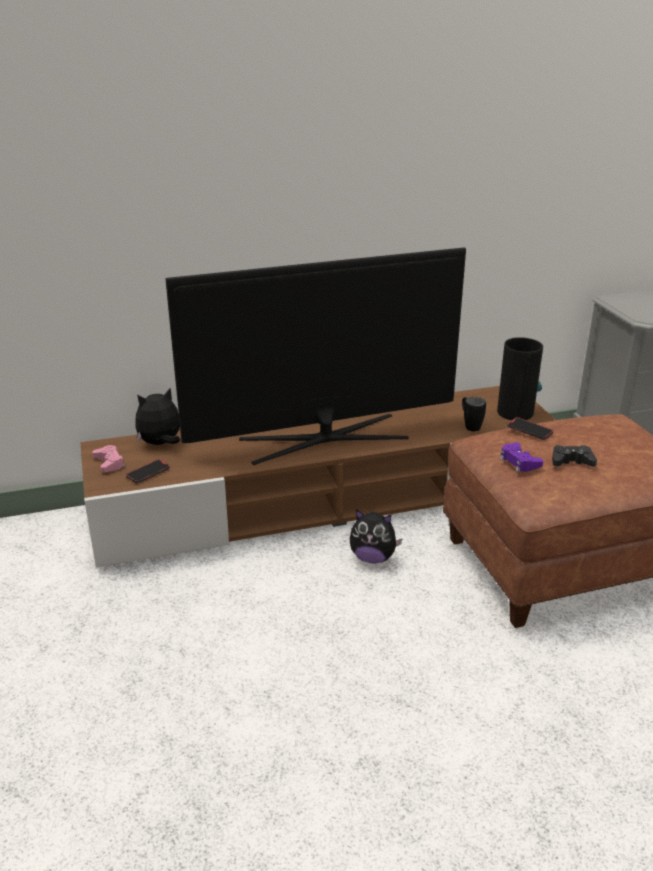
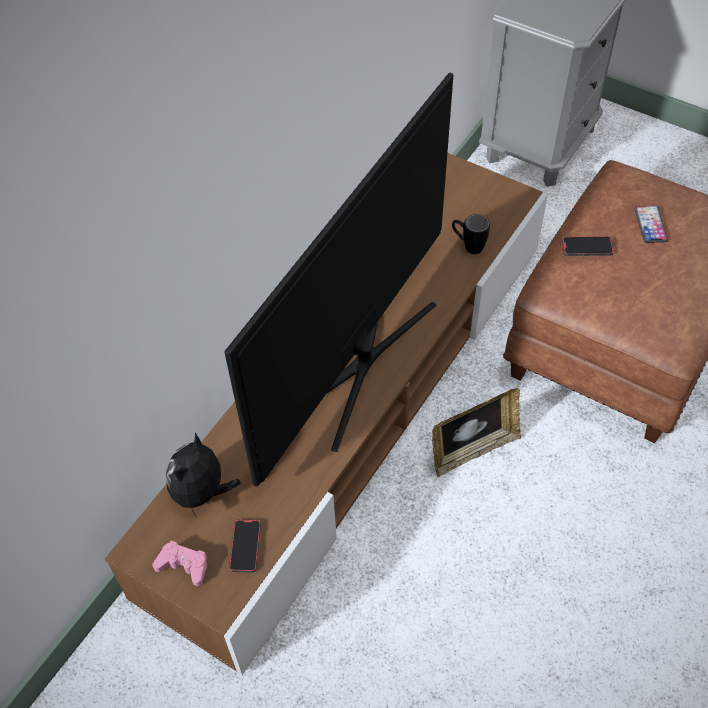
camera: 40 degrees left, 25 degrees up
plush toy [350,509,403,563] -> picture frame [432,388,521,477]
vase [497,337,543,420] -> none
purple game controller [500,442,543,472] -> none
black game controller [552,445,597,467] -> none
none -> phone [634,206,668,243]

